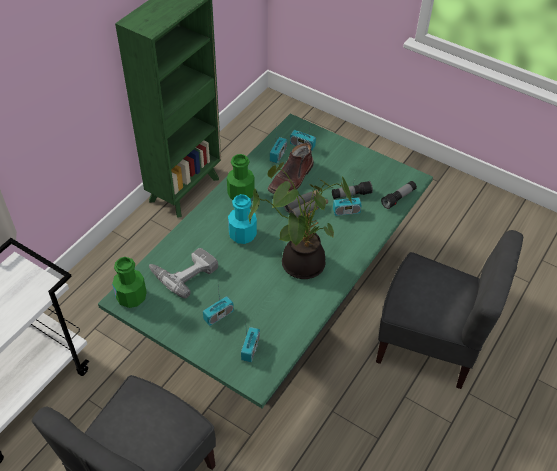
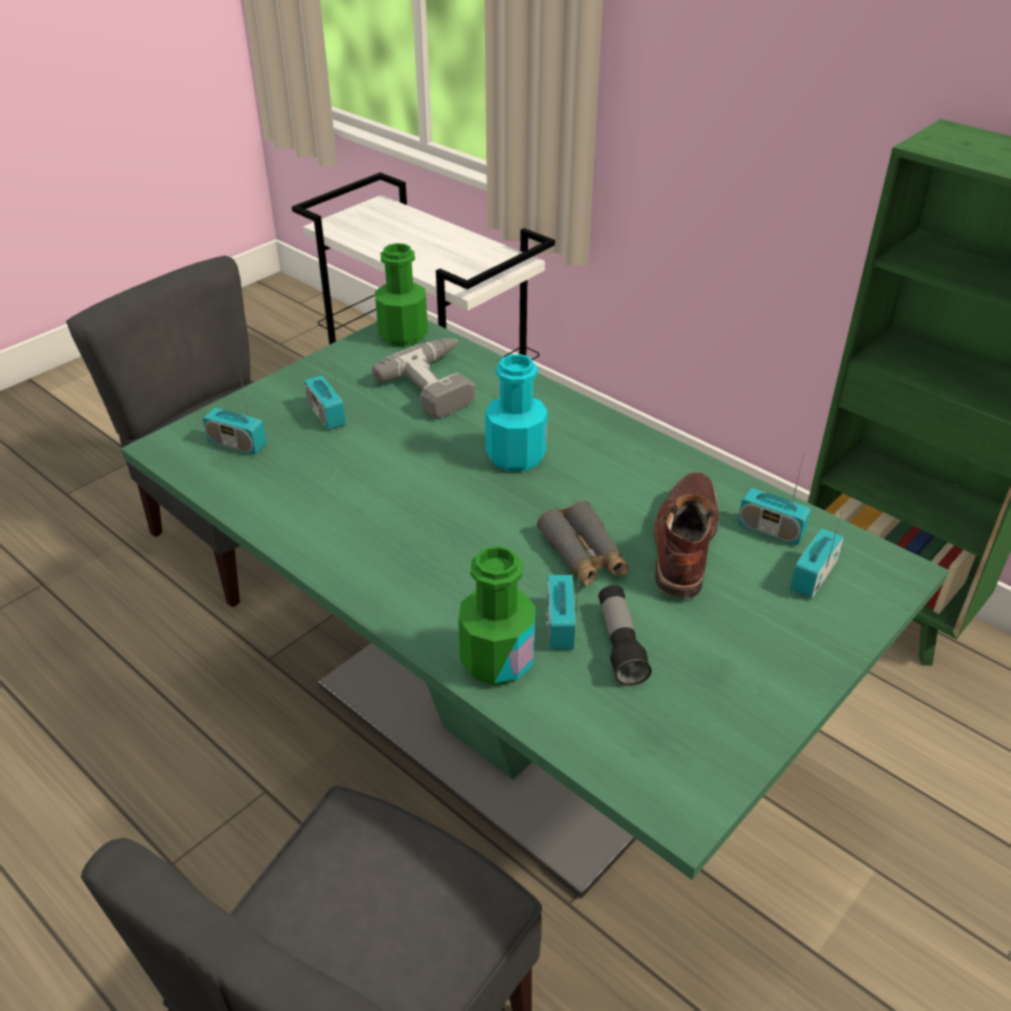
camera: 100 degrees right, 10 degrees down
green bottle [227,154,255,200] -> green bottle moved to [458,546,535,685]
potted plant [249,162,353,279] -> none
brown boot [268,143,314,194] -> brown boot turned 60 degrees clockwise [654,472,719,599]
flashlight [381,181,417,209] -> none

